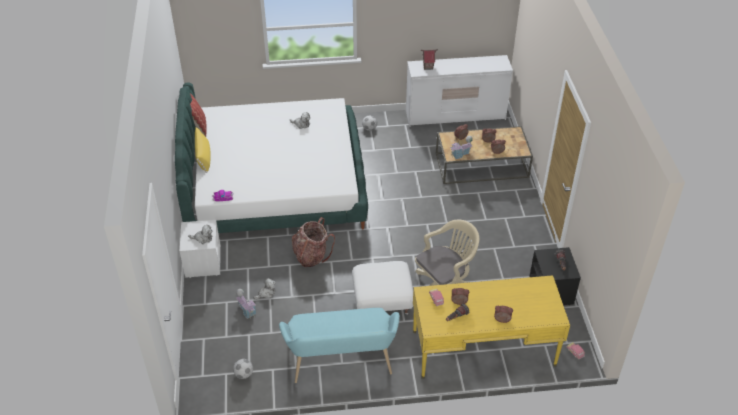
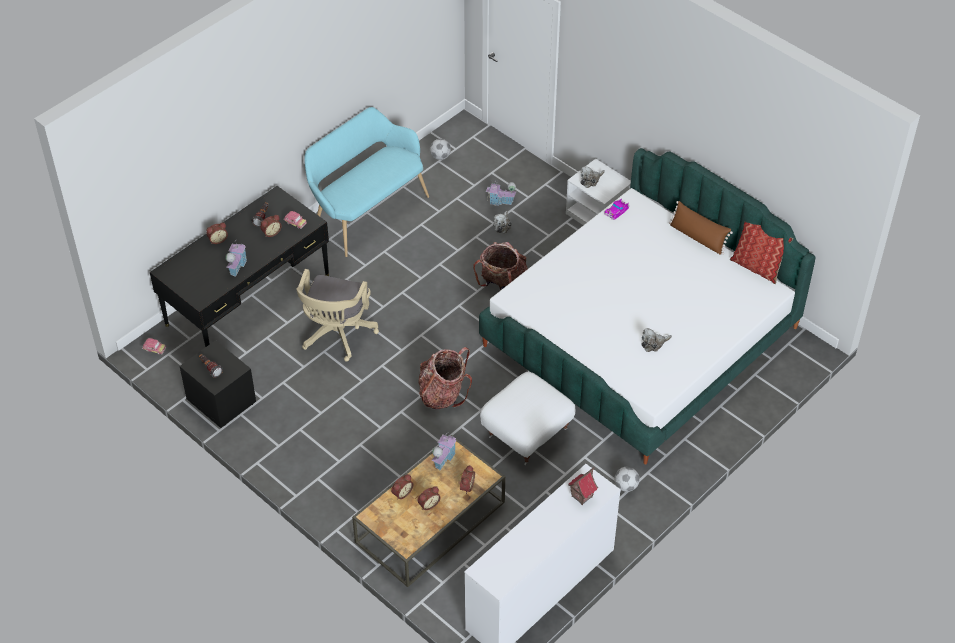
camera: 140 degrees right, 5 degrees up
yellow pillow [195,127,211,173] -> brown pillow [669,201,733,255]
white ottoman [352,261,413,315] -> white ottoman moved to [480,372,575,465]
yellow desk [413,275,570,379] -> black desk [150,186,329,347]
none -> toy house [225,240,247,277]
none -> backpack [418,347,472,409]

